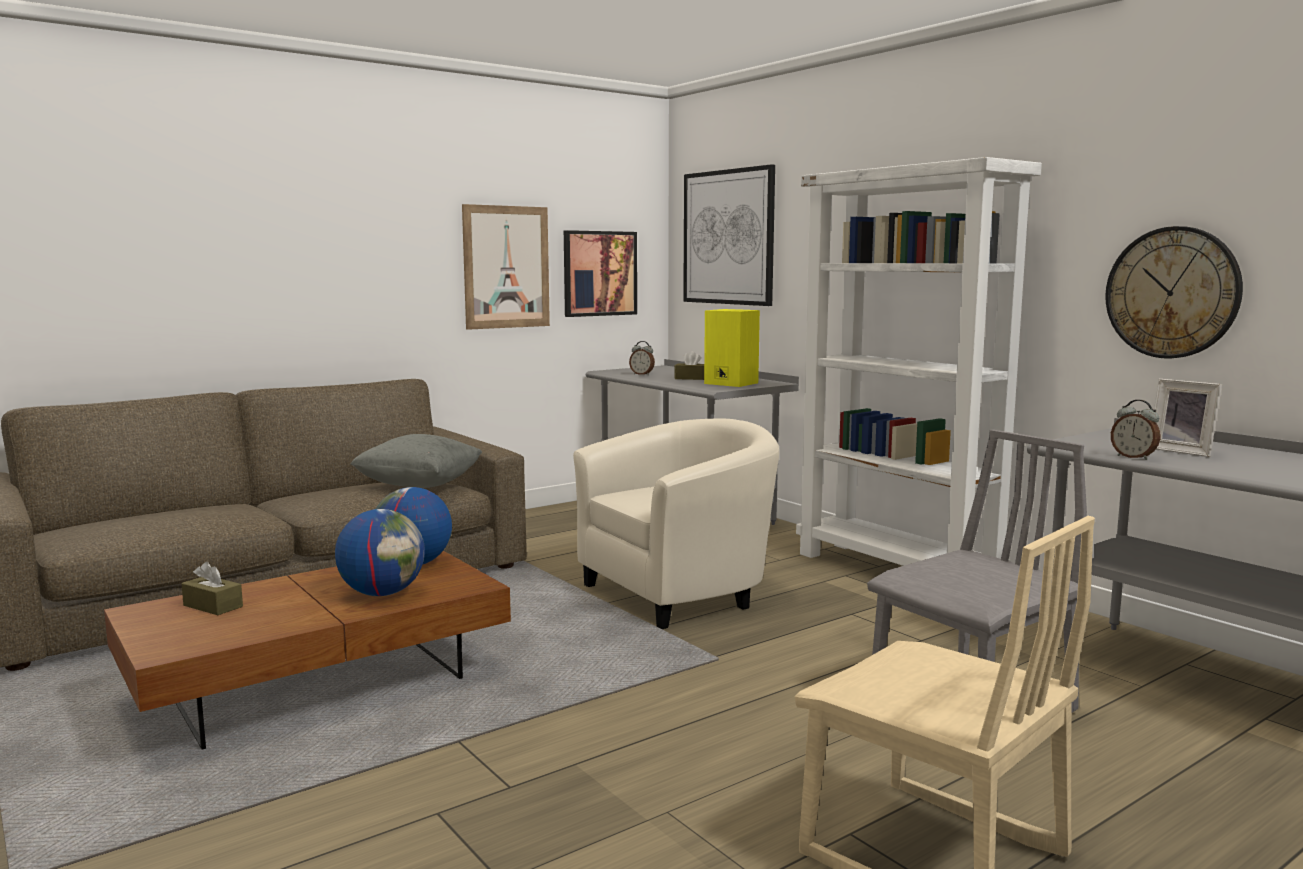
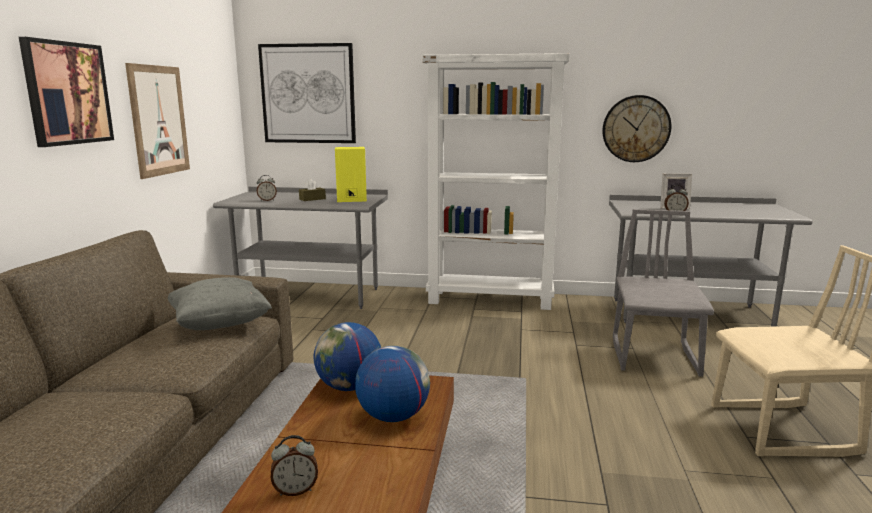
camera: 45 degrees left, 5 degrees up
brown tissue box [182,562,243,615] -> alarm clock [271,435,318,496]
picture [564,230,637,317] -> picture moved to [19,37,114,147]
beige armchair [573,419,779,629] -> none

